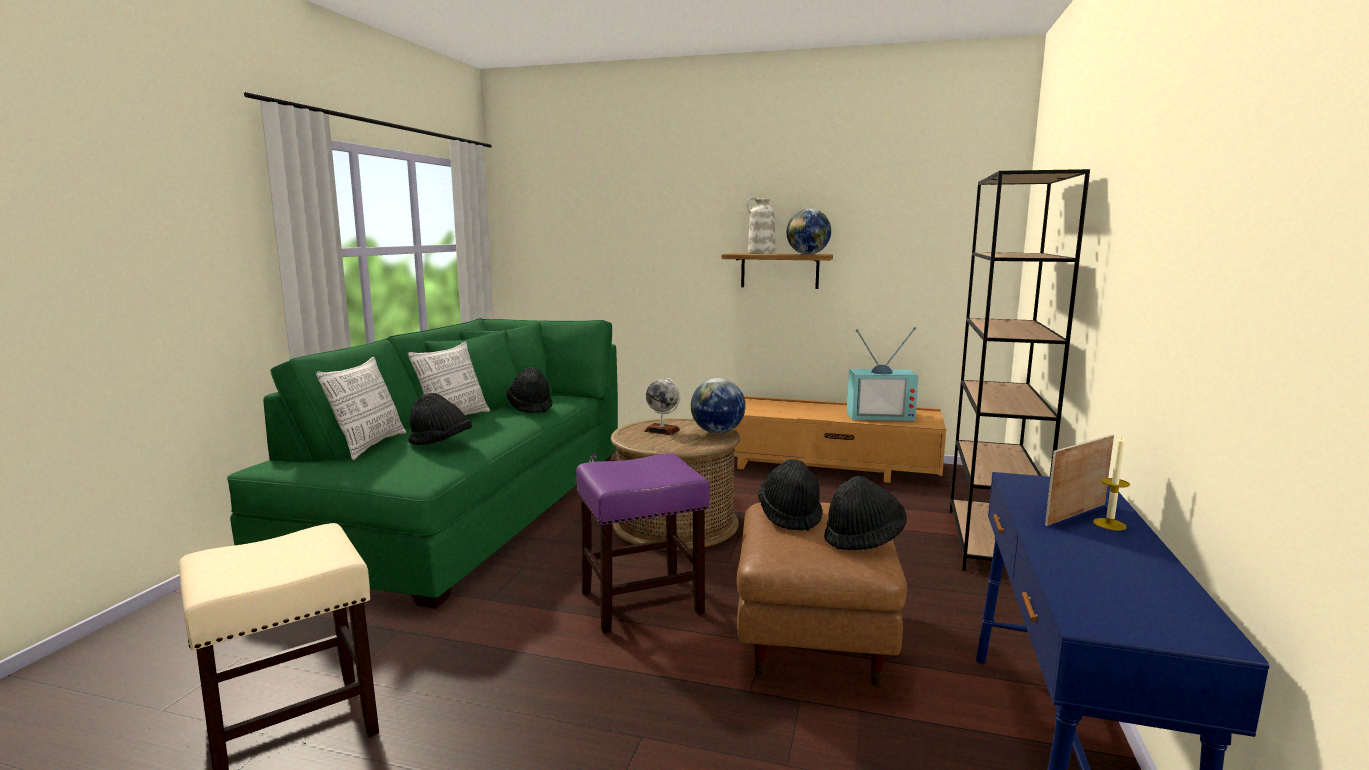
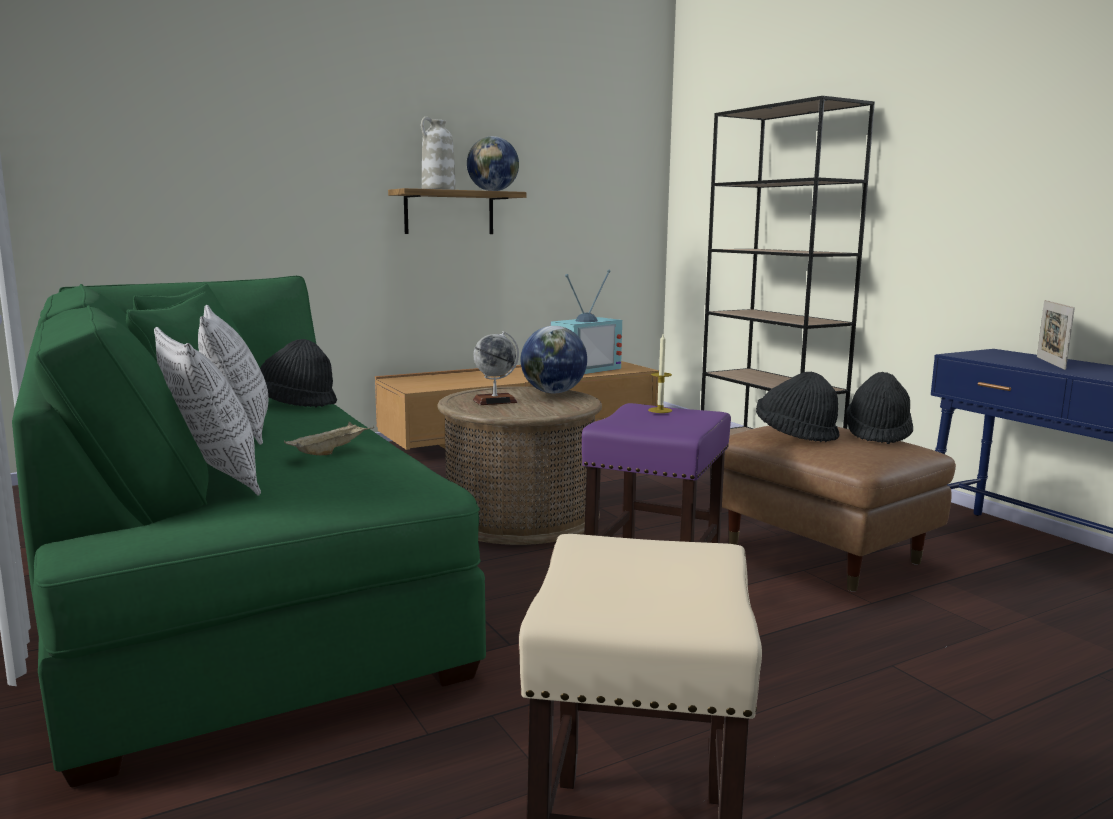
camera: 45 degrees left, 0 degrees up
black hat [408,393,472,445] -> beige tray [284,422,374,456]
candle [1093,435,1130,530] -> candle moved to [648,334,672,413]

